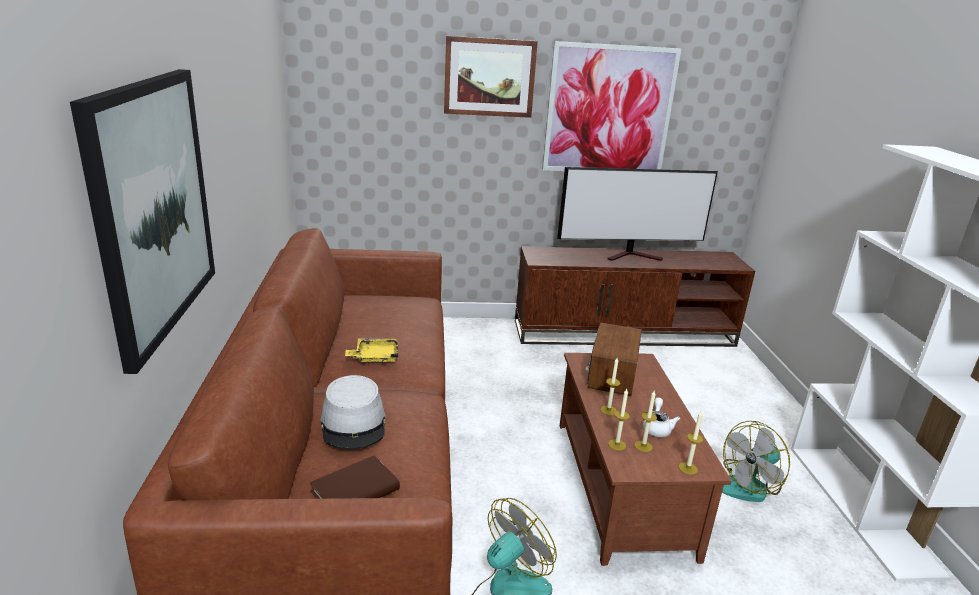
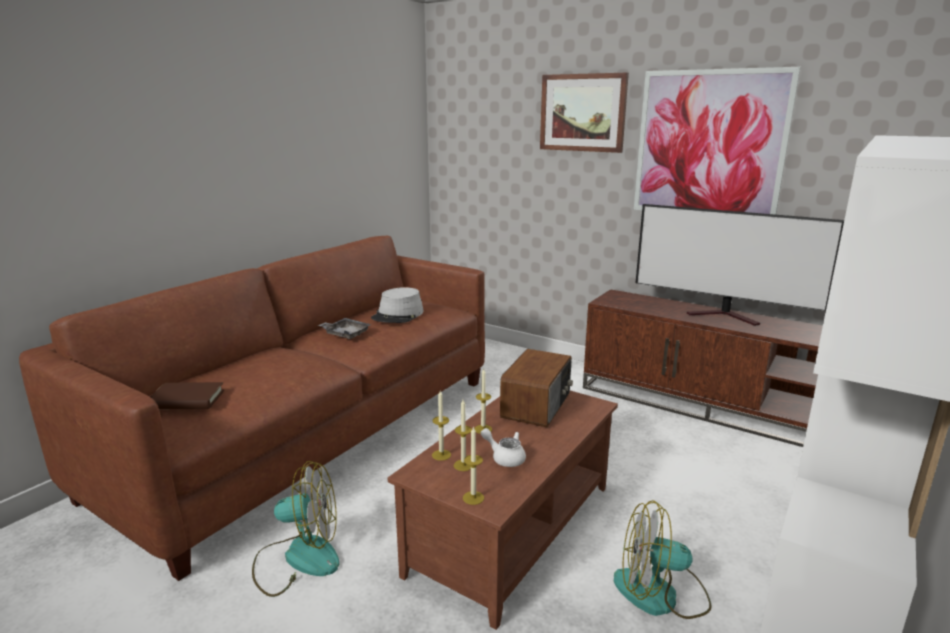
camera: 40 degrees right, 5 degrees down
picture [70,69,215,374] -> none
grey hat [320,375,385,449] -> grey hat moved to [371,287,424,323]
yellow tray [345,339,398,362] -> grey tray [318,318,371,339]
radio [585,323,642,396] -> radio turned 150 degrees clockwise [500,349,573,427]
white teapot [643,398,680,437] -> white teapot turned 105 degrees counterclockwise [481,428,526,467]

